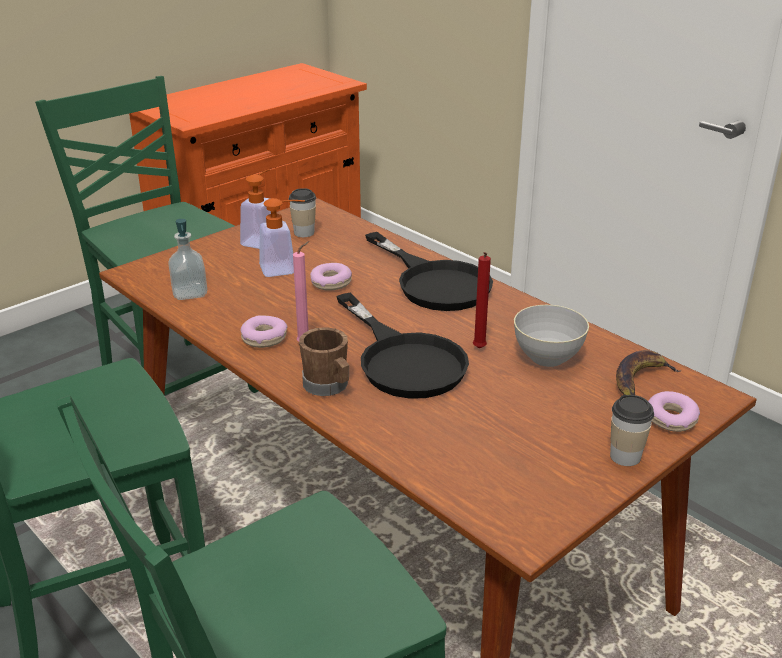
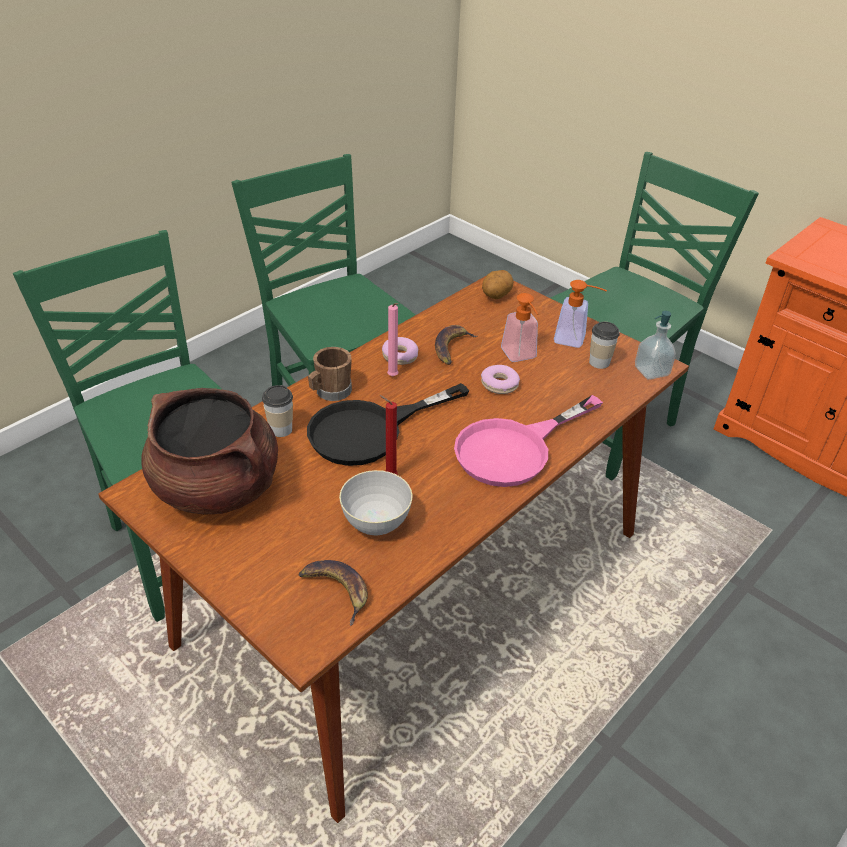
camera: 85 degrees right, 10 degrees up
soap dispenser [168,219,207,300] -> soap dispenser moved to [635,311,676,380]
black frying pan [365,232,493,311] -> pink frying pan [454,395,603,487]
cup [610,395,654,466] -> cup moved to [262,385,293,437]
donut [648,391,700,432] -> none
none -> brown cooking pot [142,388,278,514]
none -> banana [435,325,477,365]
none -> potato [482,270,514,299]

